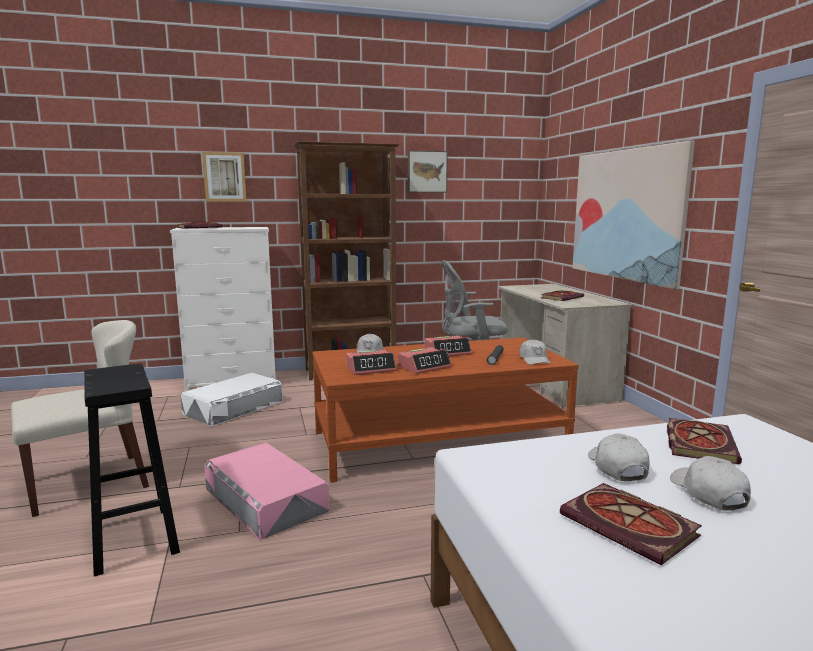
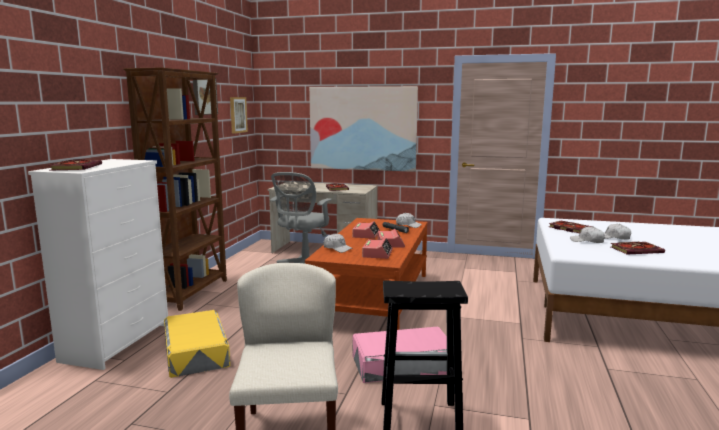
camera: 60 degrees left, 0 degrees up
white storage box [181,373,283,426] -> yellow storage box [164,310,230,378]
picture [202,152,246,201] -> picture moved to [230,97,248,134]

